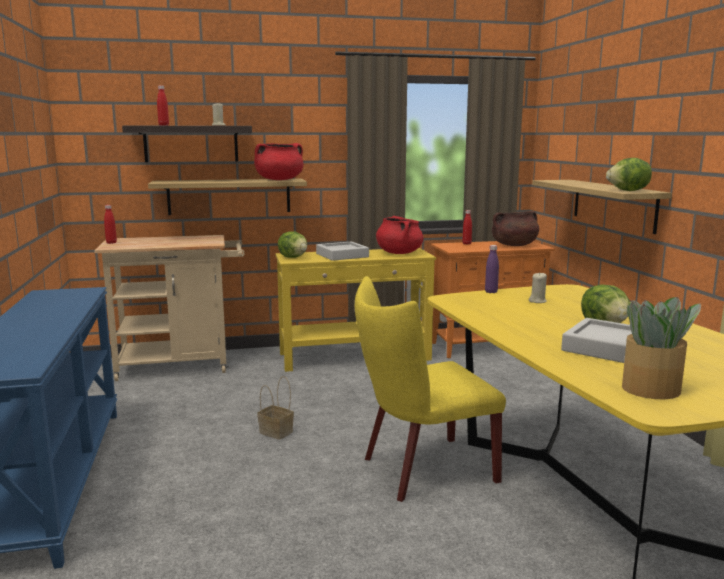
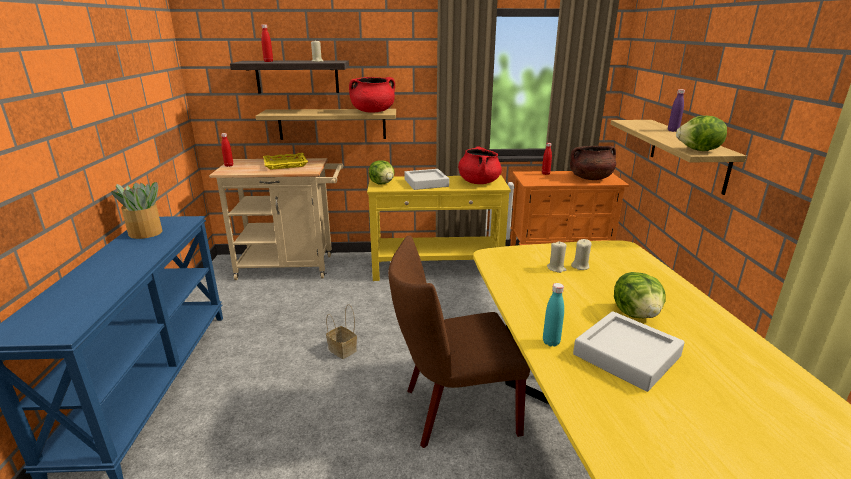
camera: 10 degrees right, 10 degrees up
yellow chair [355,276,506,502] -> brown chair [388,235,530,448]
purple bottle [485,245,499,293] -> purple bottle moved to [668,89,685,132]
potted plant [622,297,701,399] -> potted plant moved to [111,182,162,239]
none -> yellow tray [263,153,308,170]
none -> turquoise bottle [543,283,564,347]
none -> beige candle [547,241,567,273]

